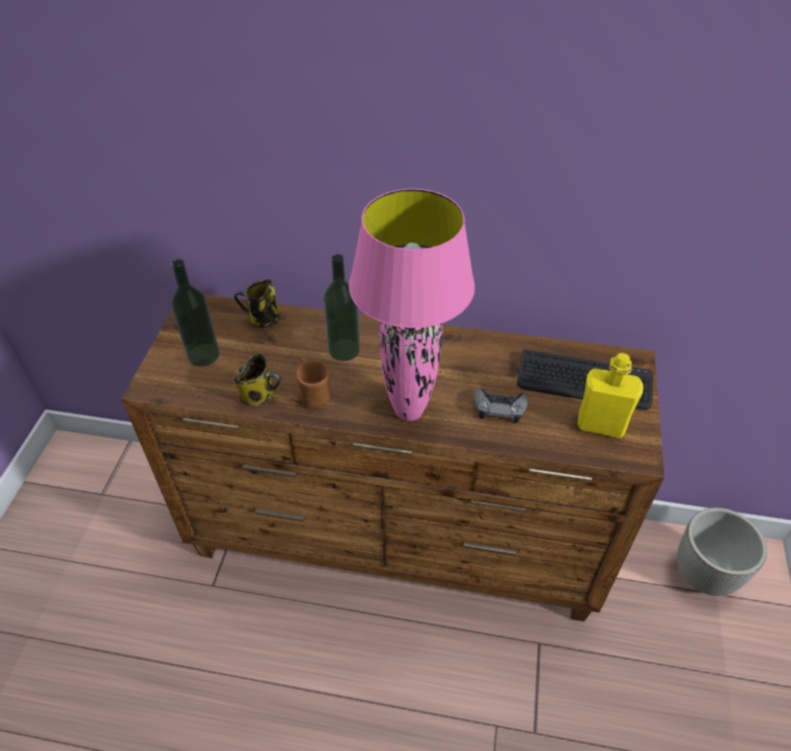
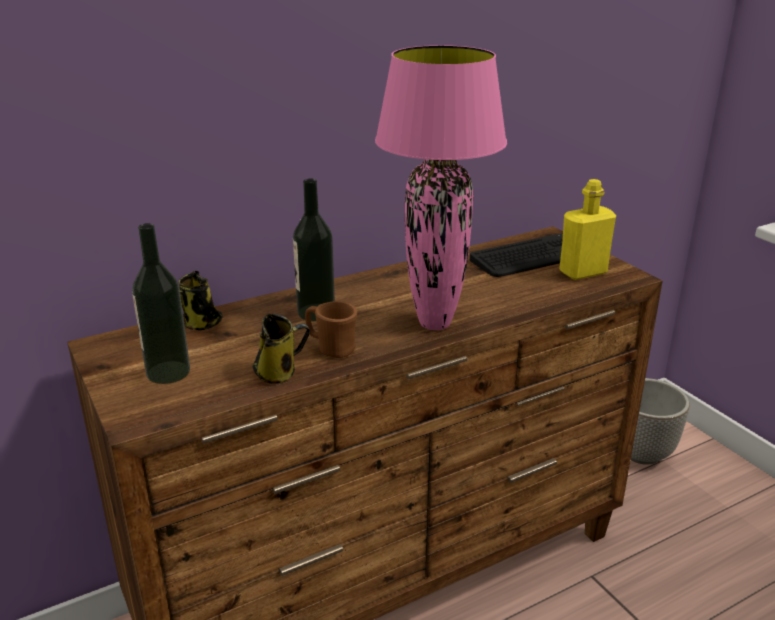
camera: 40 degrees left, 20 degrees down
grey game controller [474,388,528,423] -> none

